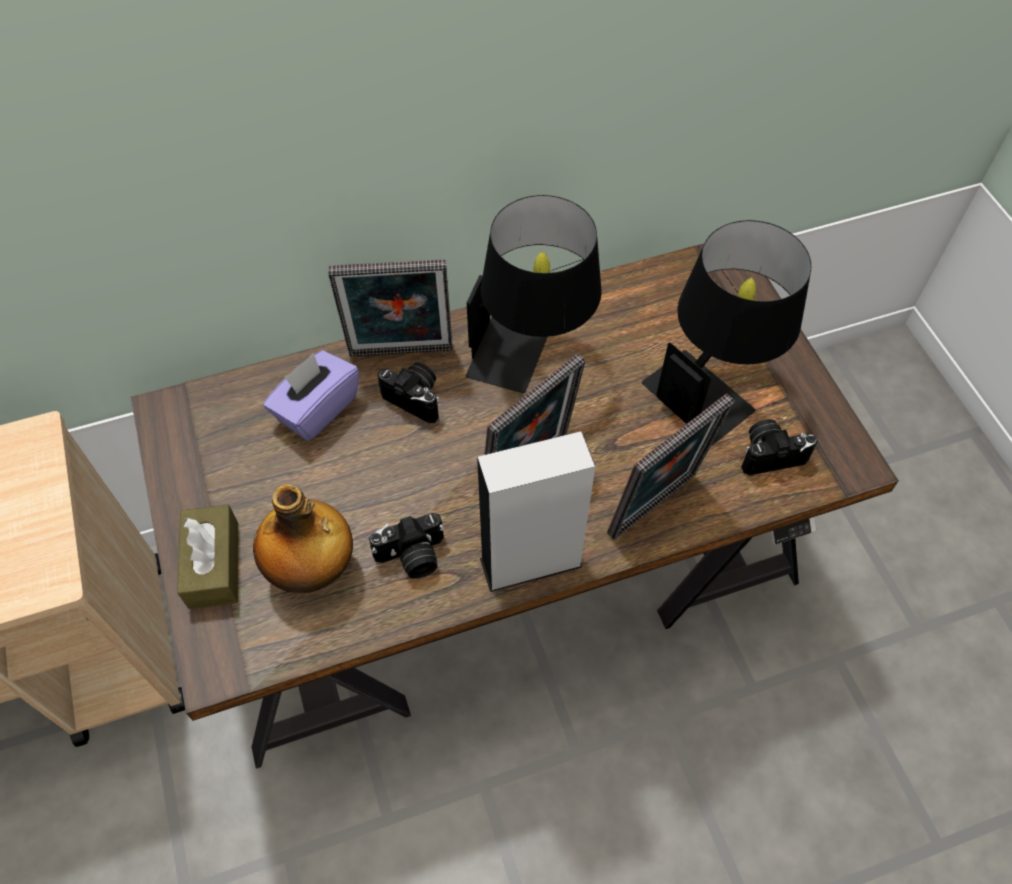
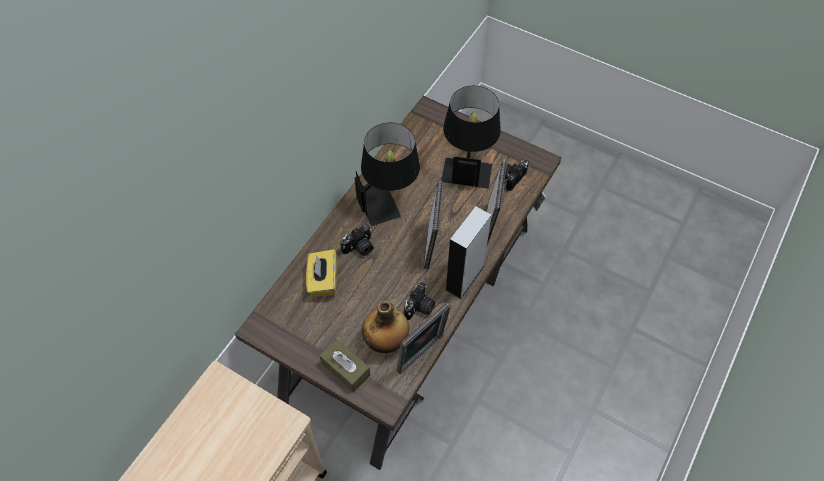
camera: 40 degrees left, 0 degrees up
purple tissue box [263,350,359,441] -> yellow tissue box [306,249,337,297]
picture frame [328,260,453,357] -> picture frame moved to [396,302,451,374]
camera [377,362,440,423] -> camera turned 150 degrees clockwise [340,225,374,256]

